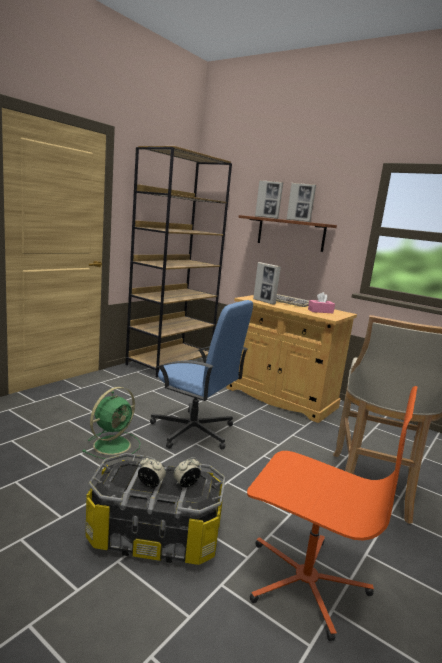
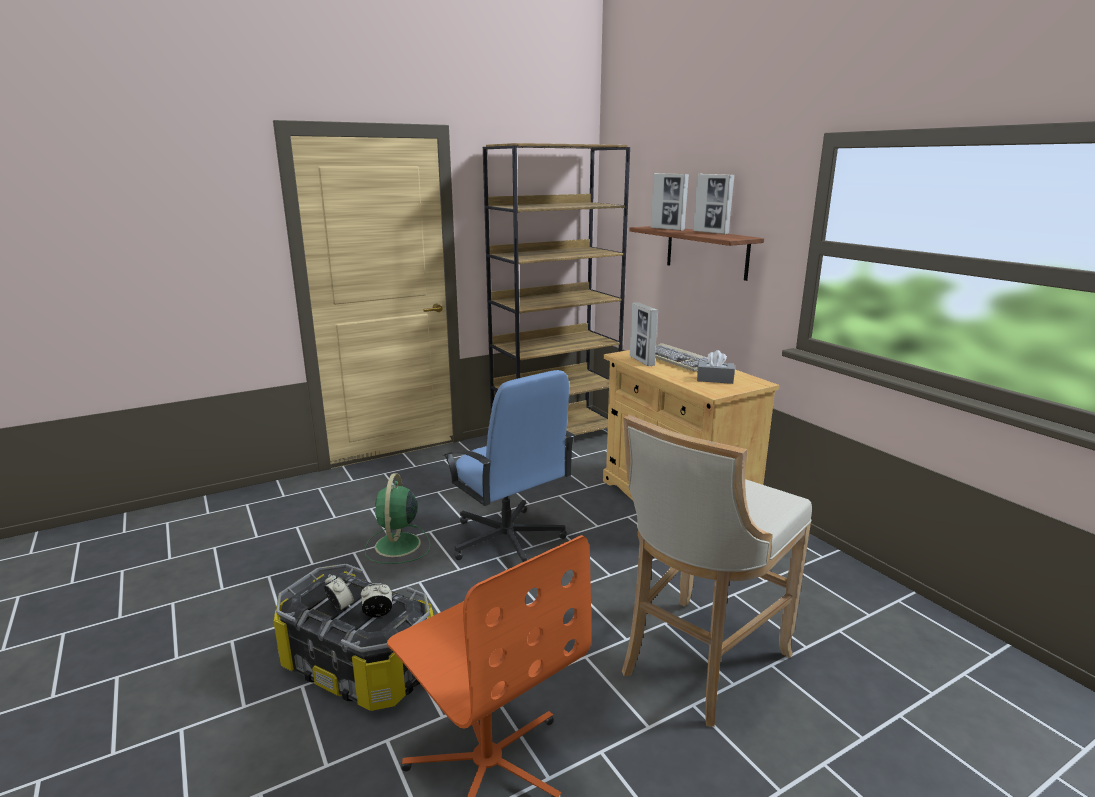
camera: 25 degrees right, 5 degrees up
green fan [83,387,141,459] -> green fan turned 120 degrees clockwise [365,473,430,564]
pink tissue box [308,292,335,313] -> grey tissue box [697,350,735,384]

